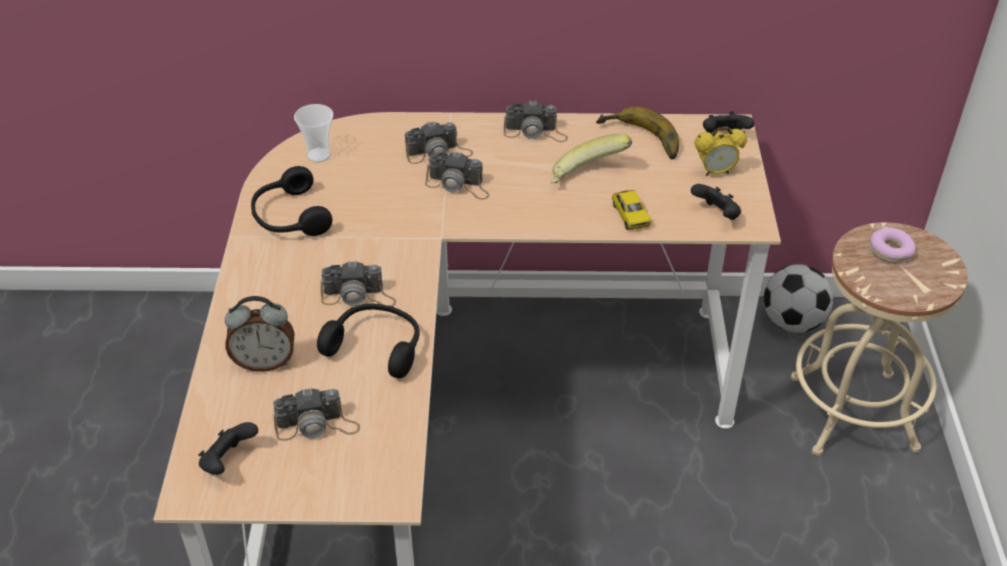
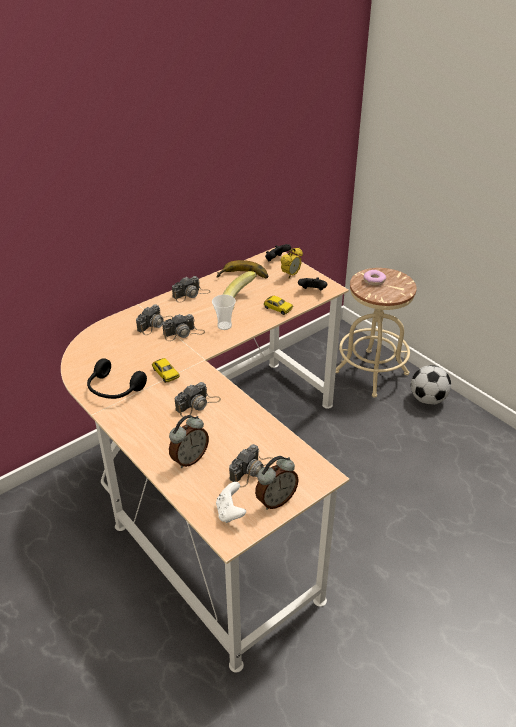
camera: 40 degrees left, 5 degrees down
black game controller [198,422,258,475] -> white game controller [216,482,246,523]
cup [294,104,333,163] -> cup moved to [212,295,236,330]
black headphones [317,304,420,378] -> none
football [764,264,833,333] -> football moved to [411,365,451,405]
none -> toy car [152,358,180,383]
none -> alarm clock [255,456,299,510]

